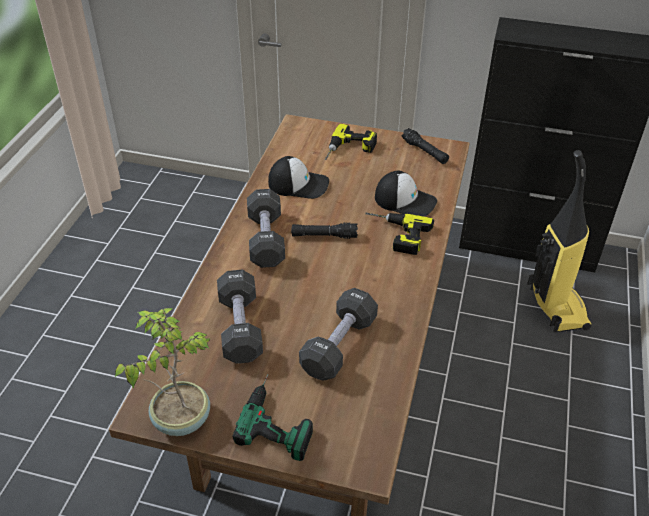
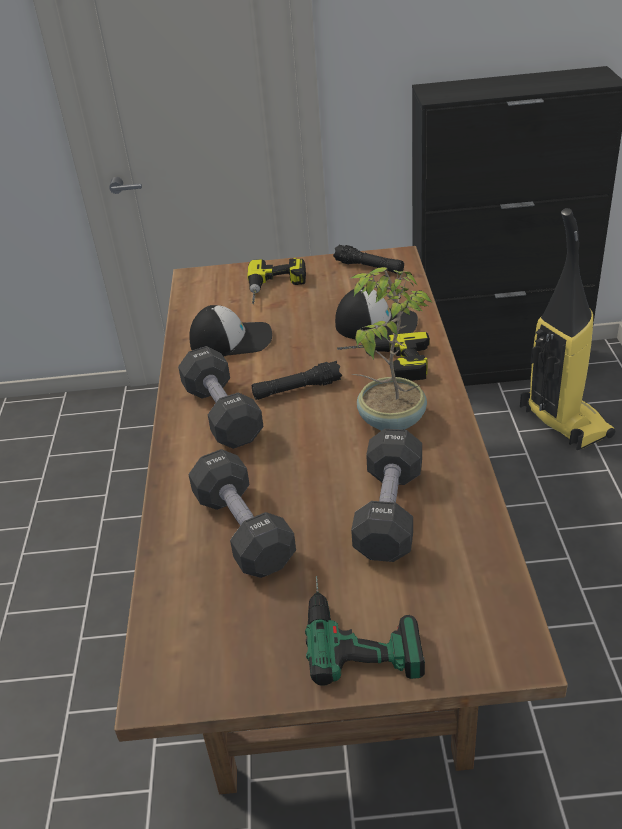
camera: 15 degrees left, 5 degrees down
potted plant [115,308,210,436] -> potted plant moved to [349,267,433,431]

